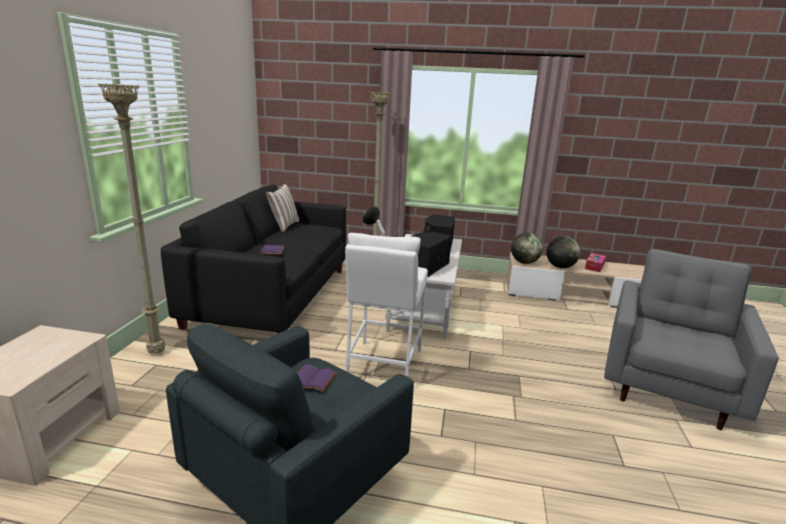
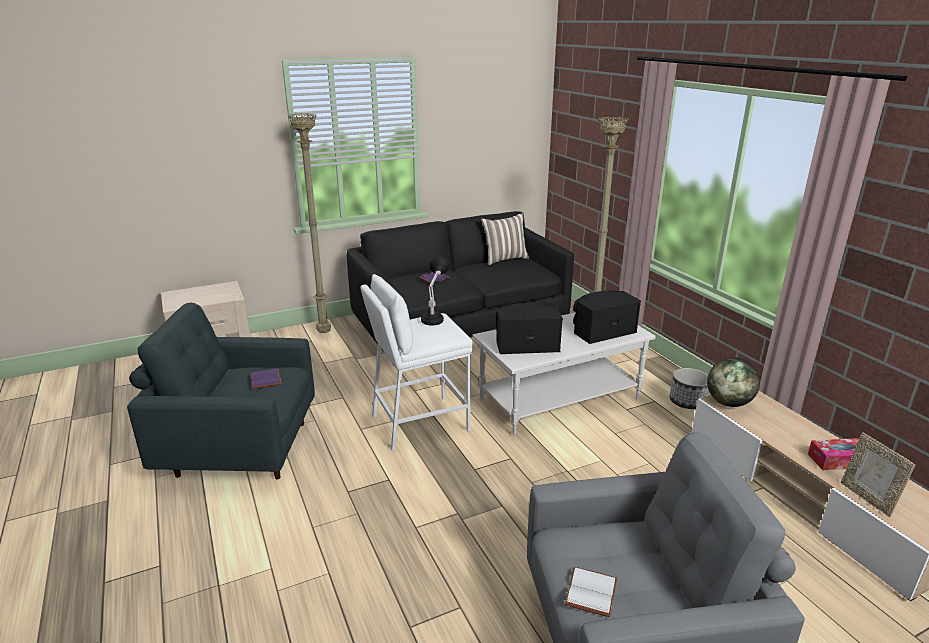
camera: 55 degrees right, 5 degrees up
globe [546,236,580,268] -> none
none -> white book [565,567,617,617]
none -> planter [670,368,709,409]
none -> picture frame [840,432,915,517]

